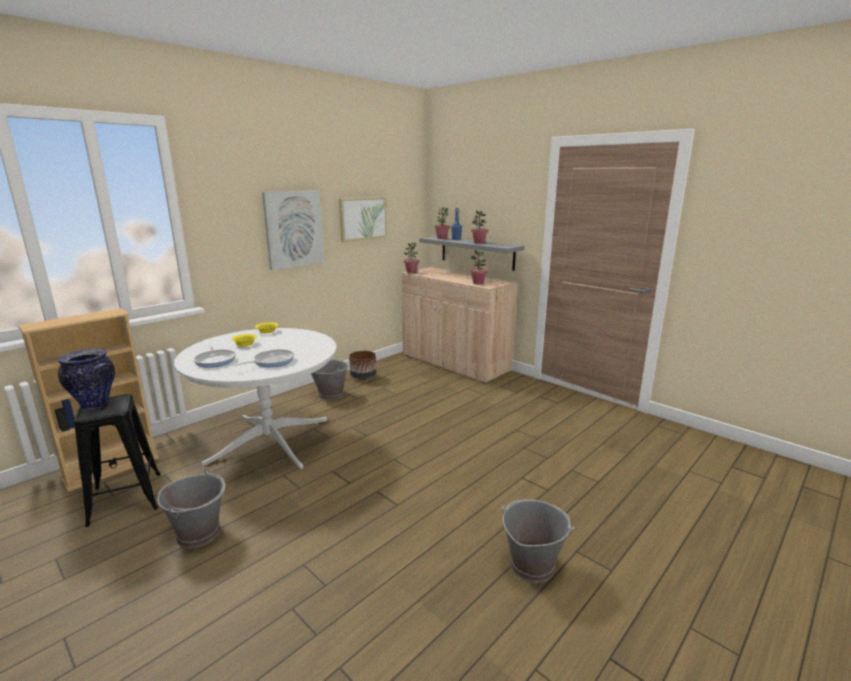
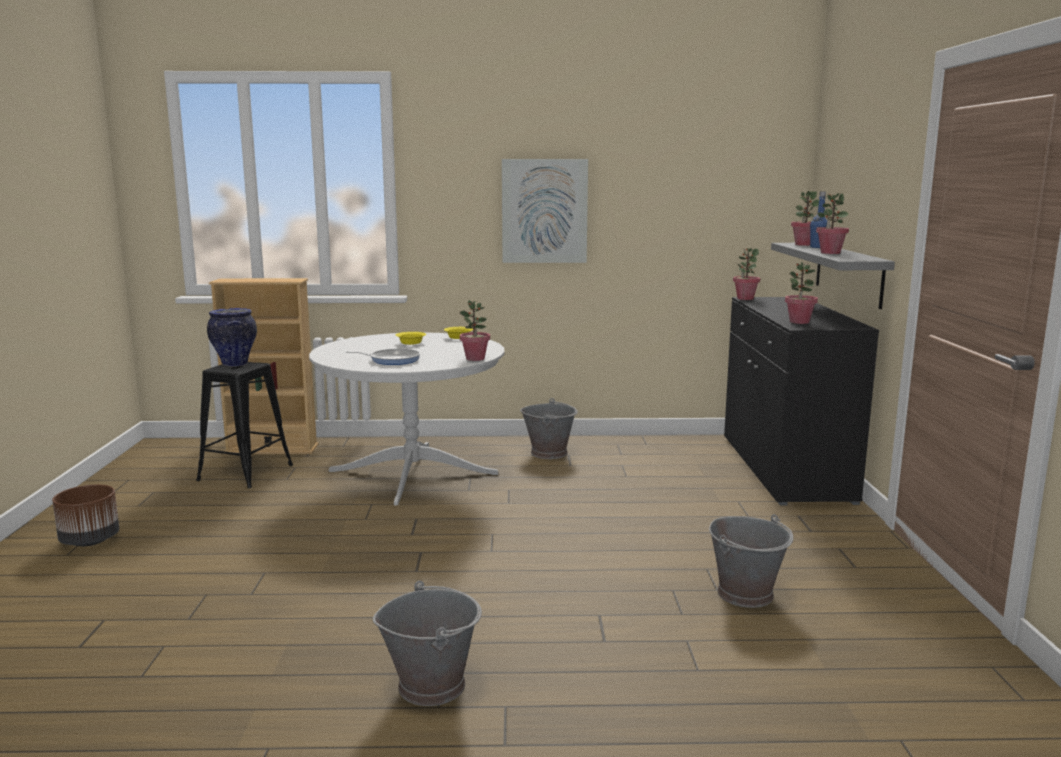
camera: 45 degrees right, 5 degrees down
grey bucket [158,469,225,548] -> grey bucket moved to [709,514,794,608]
frying pan [193,343,236,368] -> none
picture [339,197,387,242] -> none
brown planter [349,351,376,380] -> brown planter moved to [52,485,119,546]
beige cabinet [402,267,517,384] -> black cabinet [724,297,879,506]
none -> potted plant [460,300,490,361]

